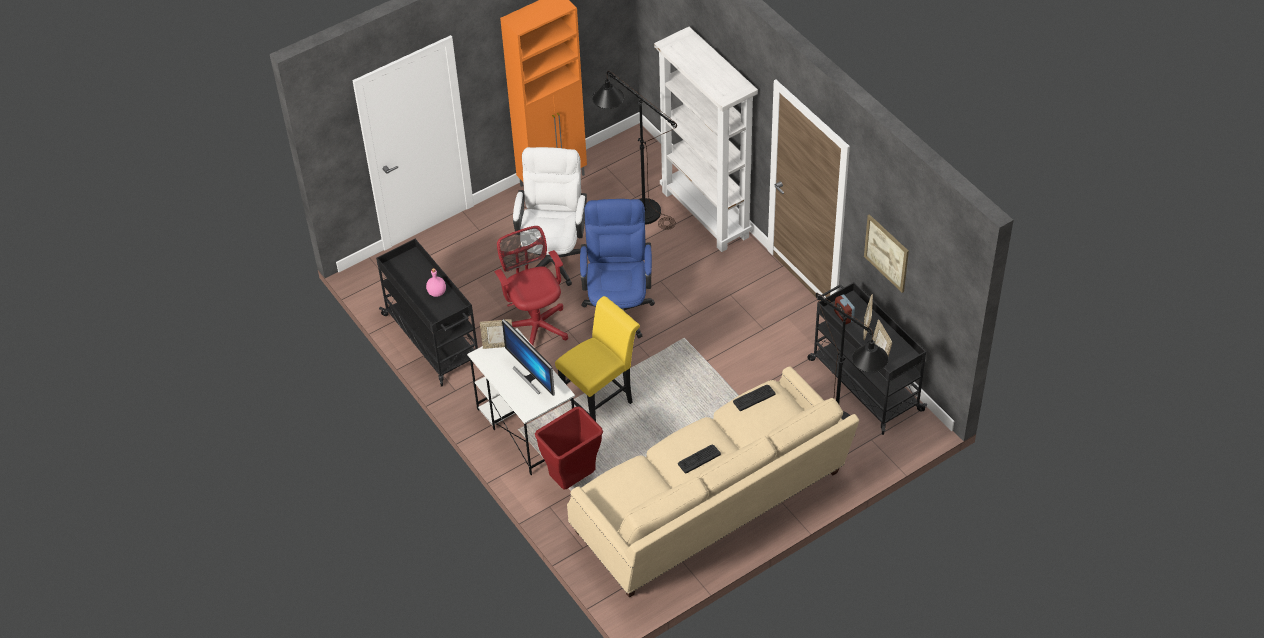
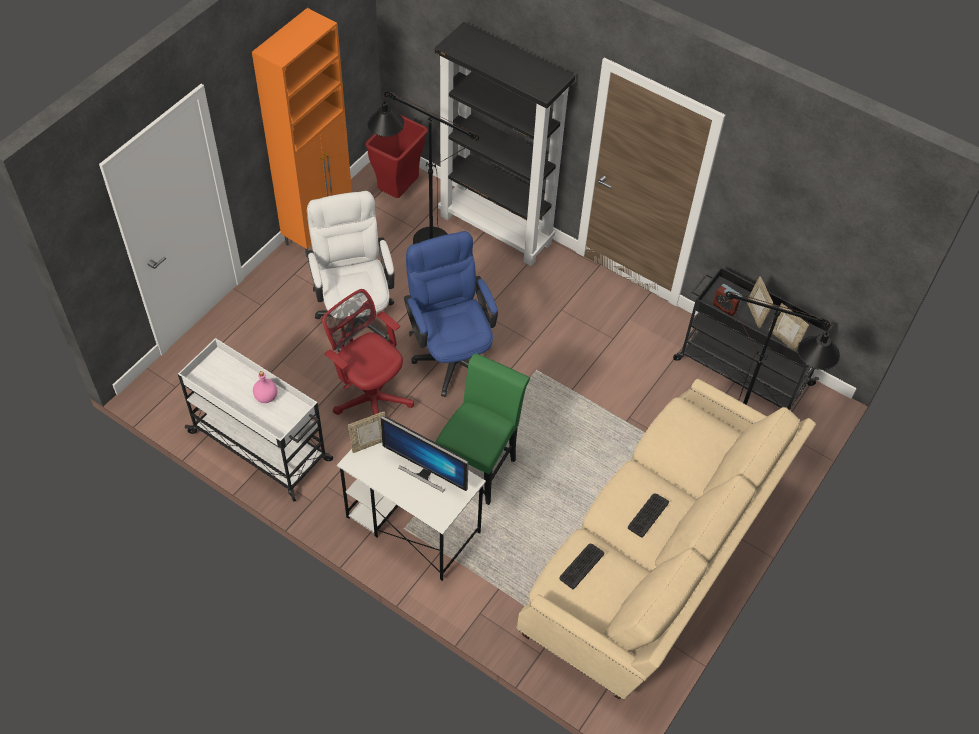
camera: 25 degrees left, 5 degrees up
black cart [376,239,478,387] -> white cart [178,338,333,502]
red trash can [535,406,603,490] -> red trash can moved to [365,114,428,198]
yellow chair [555,296,640,421] -> green chair [435,353,530,505]
white bookcase [654,27,758,252] -> black bookcase [435,22,575,266]
keyboard [733,385,775,411] -> keyboard moved to [559,544,604,589]
picture [864,214,909,293] -> none

